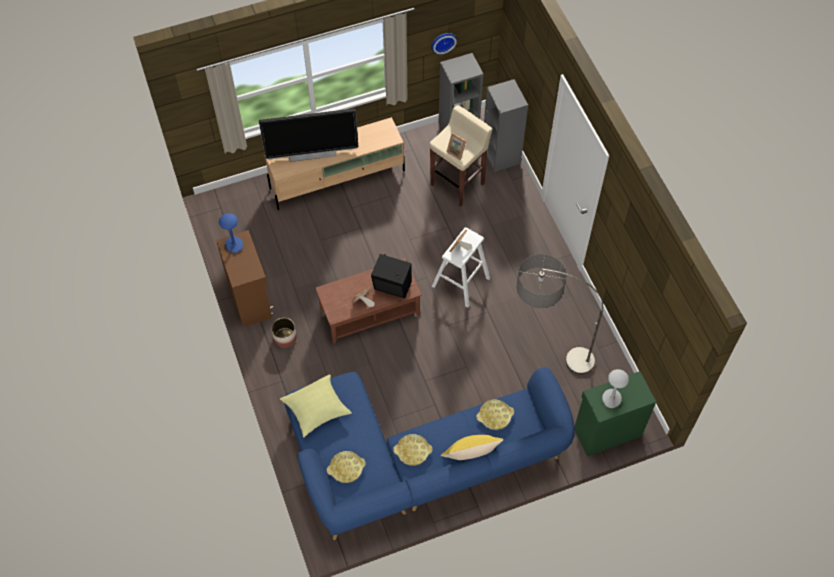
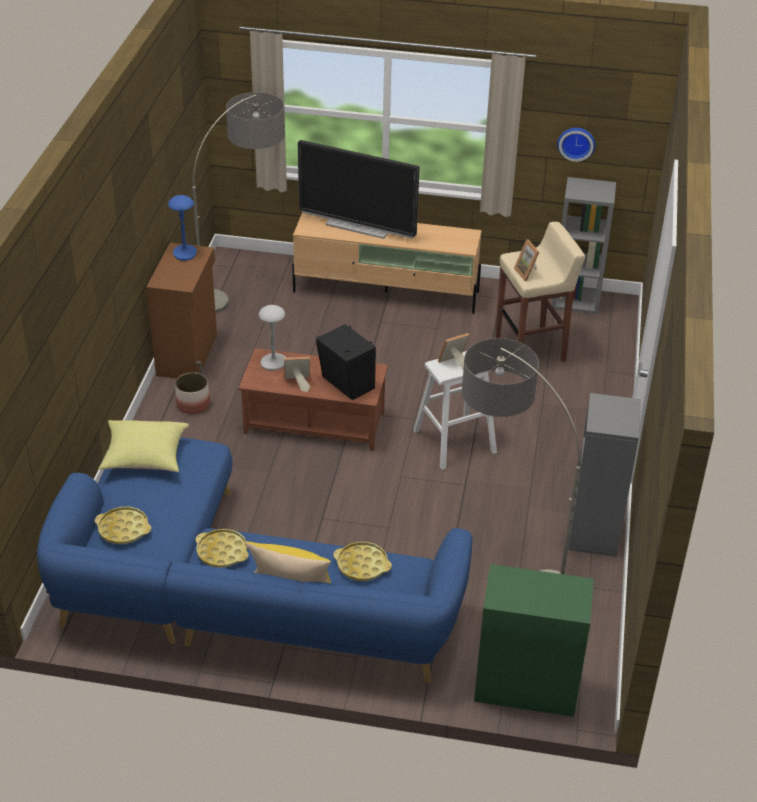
camera: 30 degrees right, 20 degrees down
grey bookcase [484,79,528,172] -> grey bookcase moved to [568,393,641,557]
grey table lamp [602,369,629,408] -> grey table lamp moved to [259,305,286,371]
none -> floor lamp [192,92,285,313]

